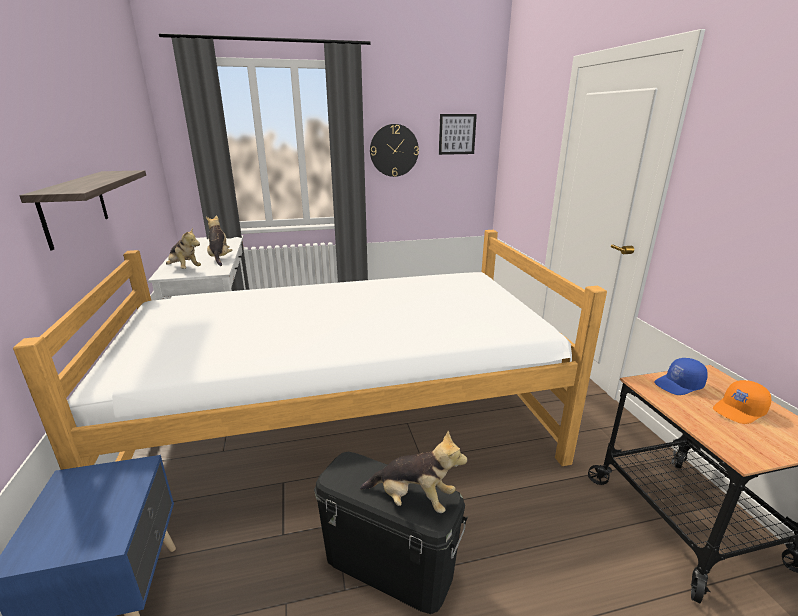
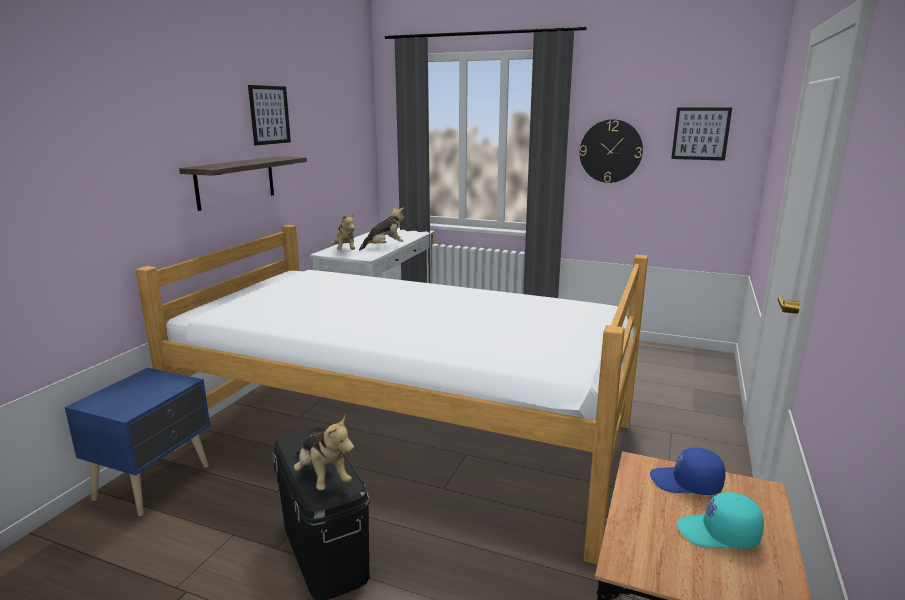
camera: 35 degrees right, 5 degrees down
plush toy [206,216,232,266] -> plush toy turned 45 degrees clockwise [359,206,404,251]
orange cap [713,380,771,424] -> turquoise cap [677,492,764,549]
none -> picture [248,85,291,146]

